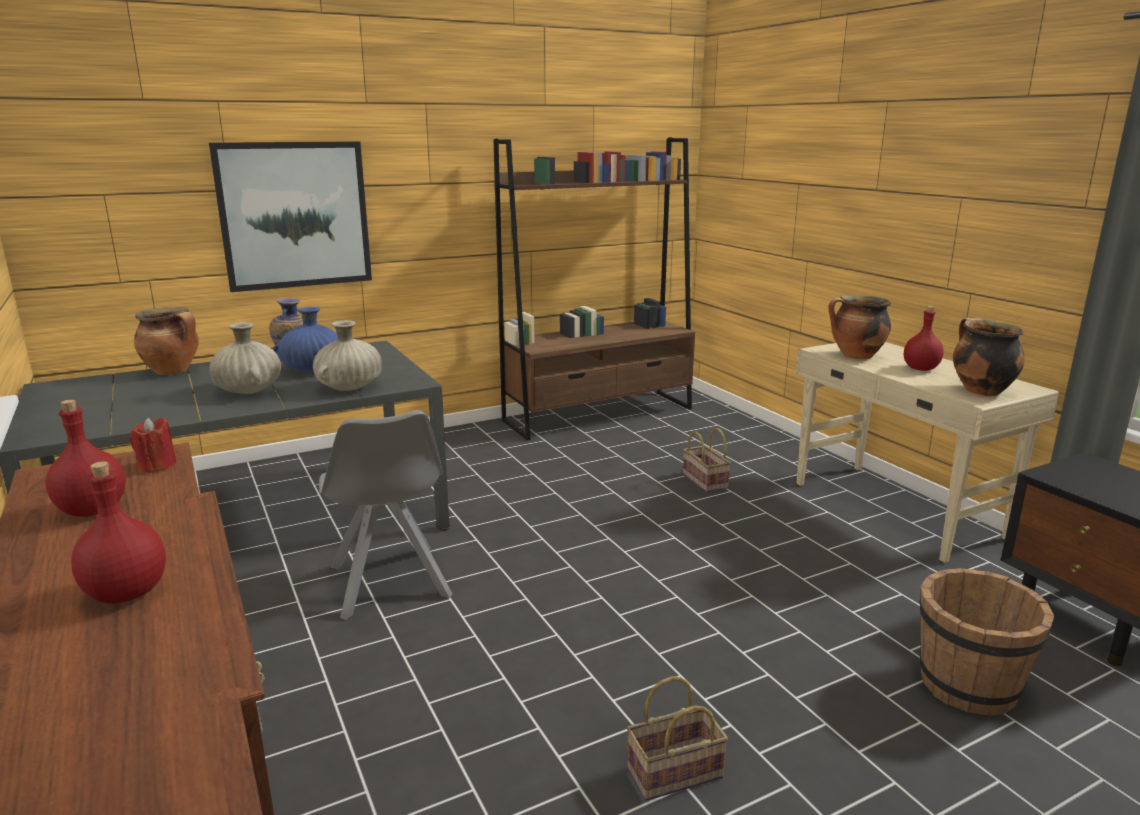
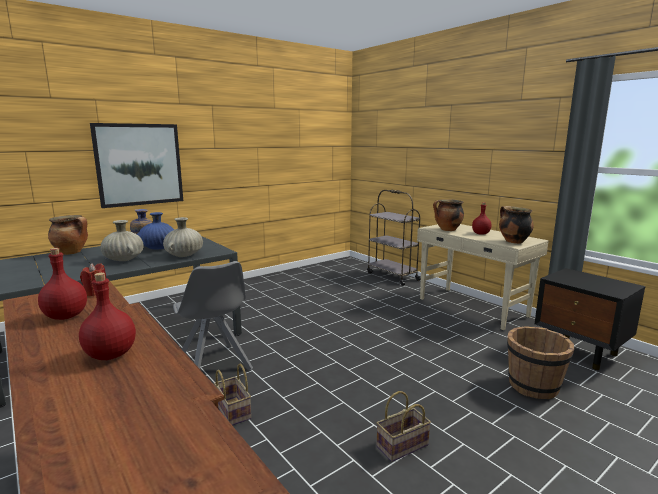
camera: 10 degrees left, 5 degrees down
brown bookcase [493,137,695,441] -> none
basket [683,428,731,492] -> basket moved to [214,364,251,426]
none -> grey cart [367,189,421,286]

